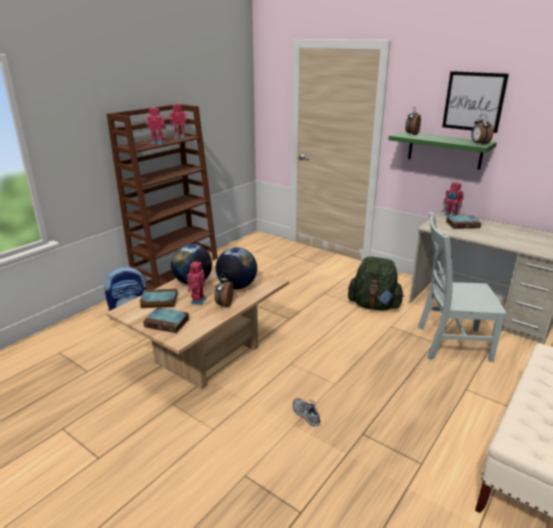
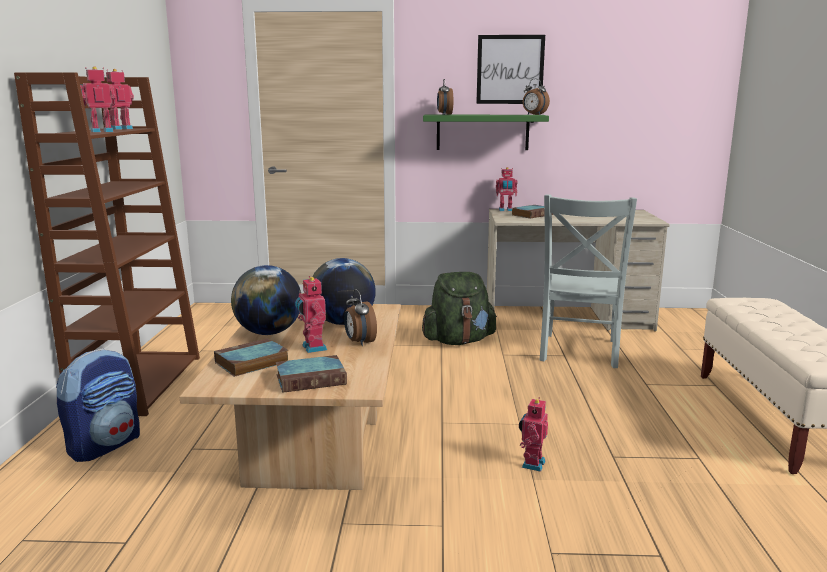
camera: 35 degrees left, 10 degrees down
shoe [293,398,320,426] -> toy robot [519,397,548,472]
grey chair [418,212,507,362] -> grey chair turned 45 degrees counterclockwise [540,194,637,368]

